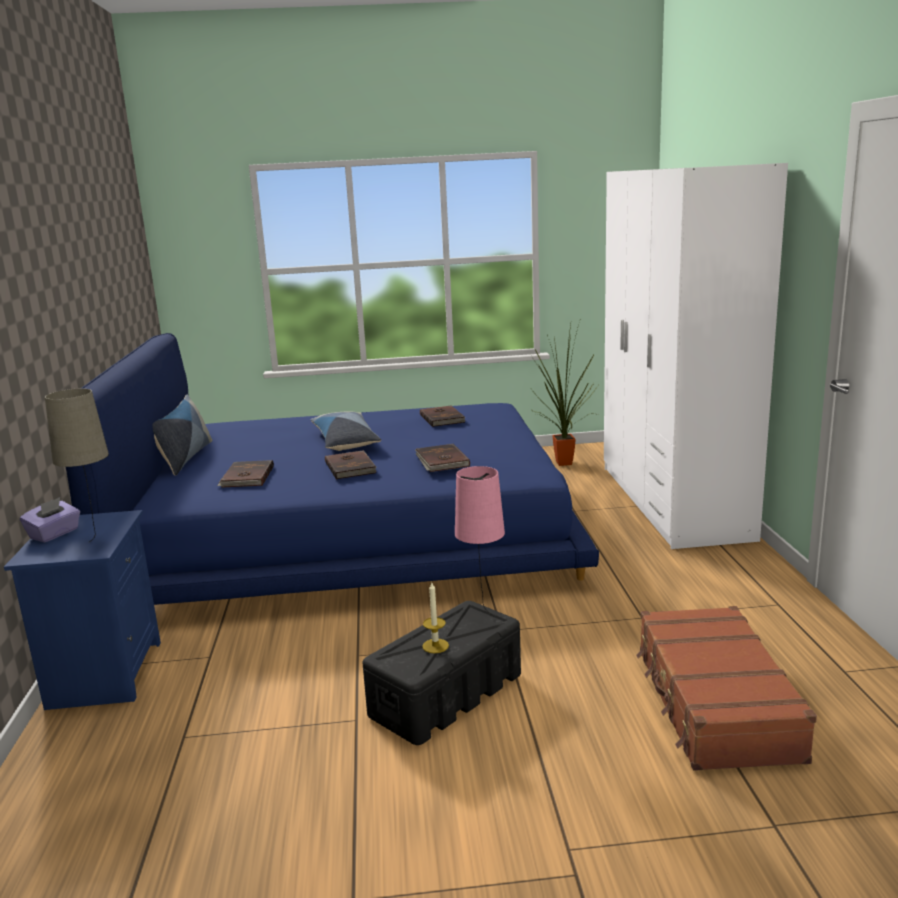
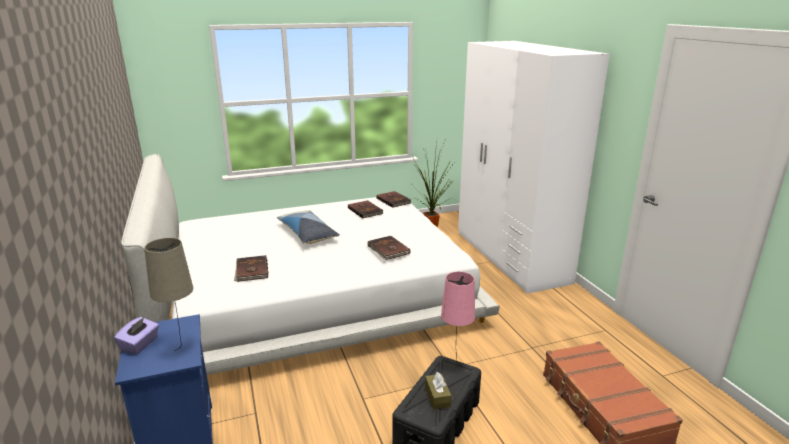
camera: 15 degrees left, 5 degrees up
blue bed [66,333,599,605] -> white bed [121,154,500,375]
pillow [152,395,212,475] -> none
brown book [325,450,377,480] -> brown book moved to [376,191,411,208]
candle [422,583,449,653] -> brown tissue box [425,372,451,409]

